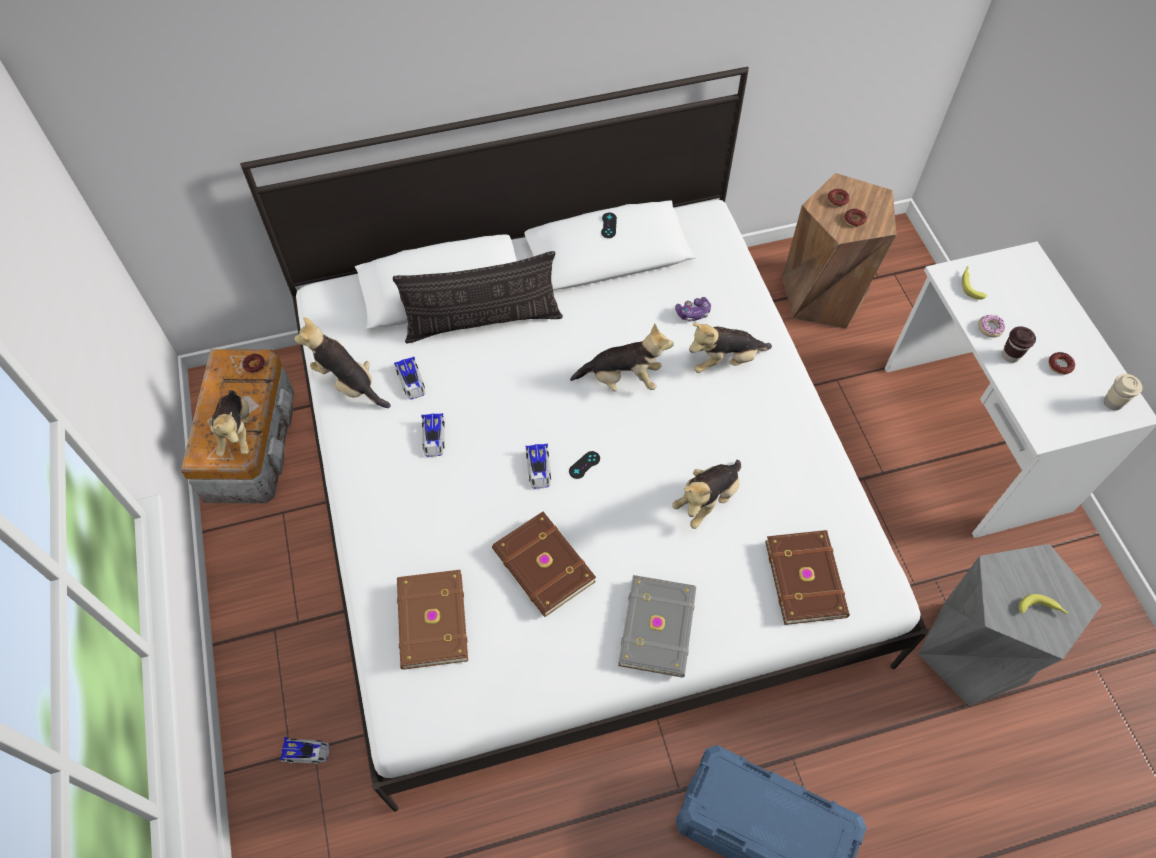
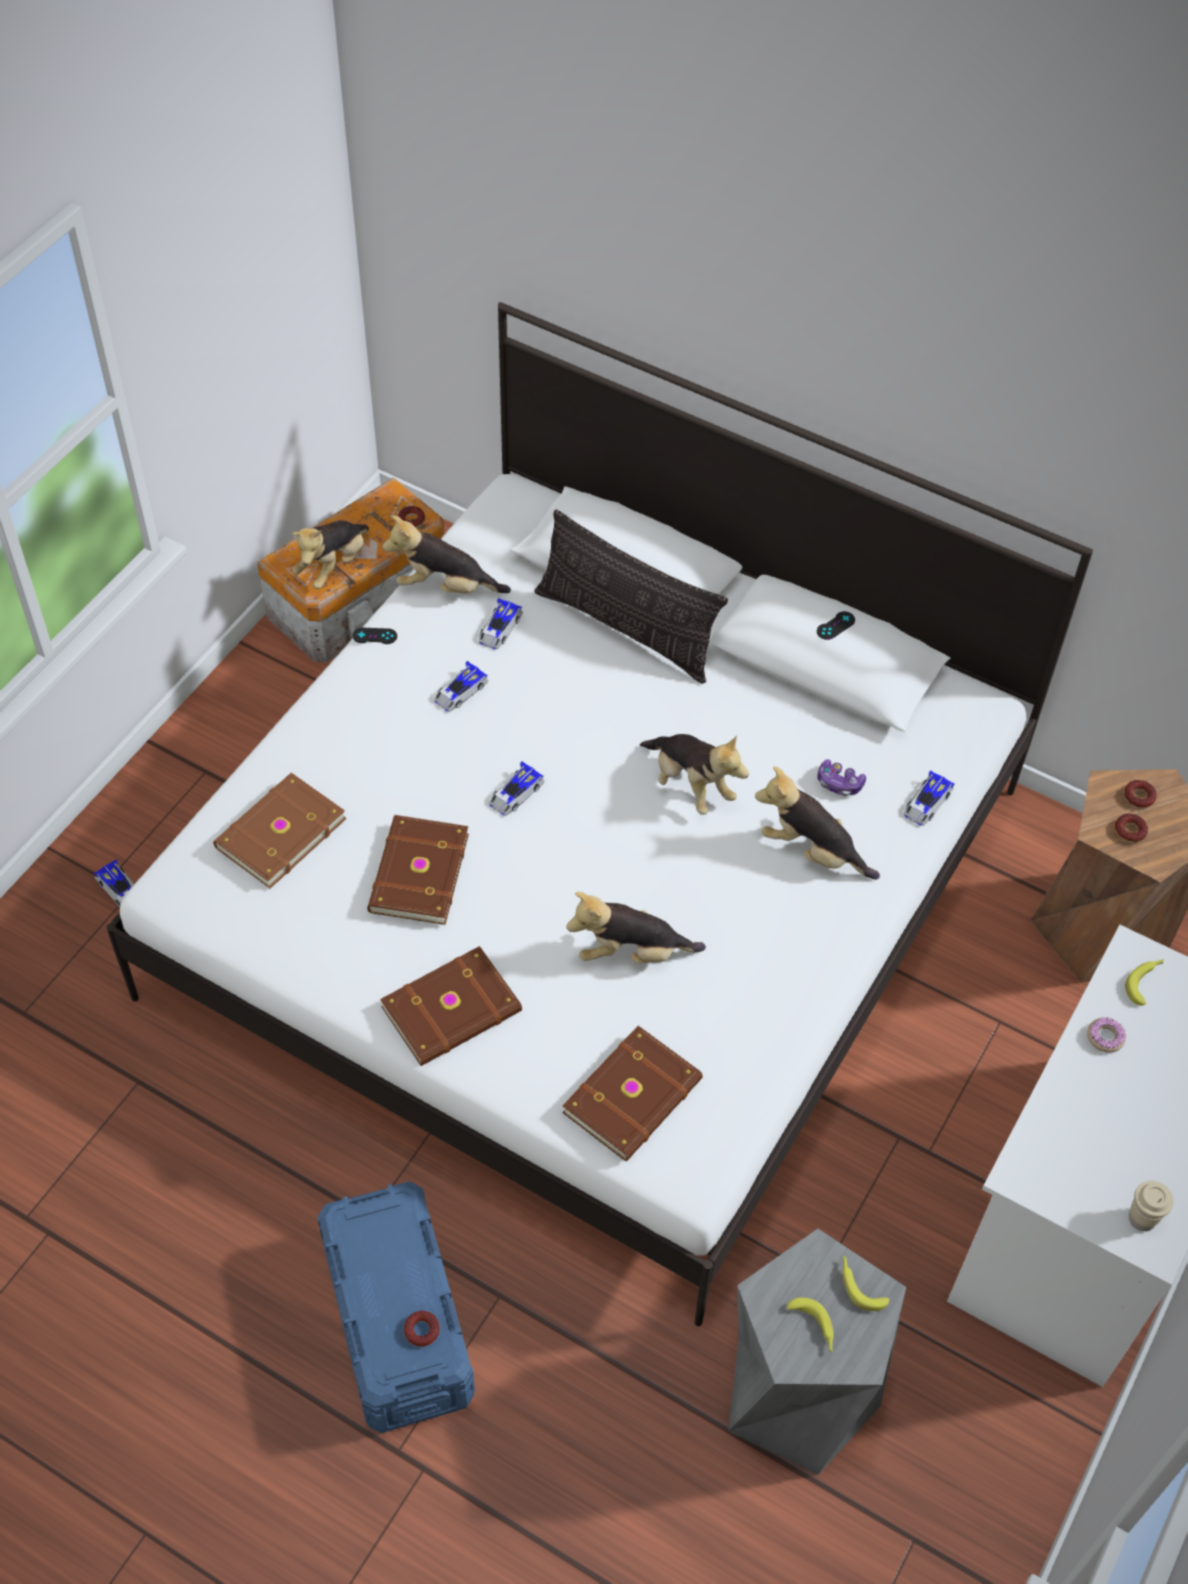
camera: 45 degrees right, 5 degrees down
plush toy [294,317,391,408] -> plush toy turned 75 degrees counterclockwise [382,515,511,594]
black game controller [569,451,600,479] -> black game controller moved to [353,628,397,644]
grey book [618,575,696,677] -> brown book [380,946,522,1066]
brown cup [1002,326,1036,363] -> none
donut [1048,352,1075,375] -> donut moved to [404,1311,440,1347]
none -> banana [842,1255,889,1311]
none -> toy car [904,770,955,826]

